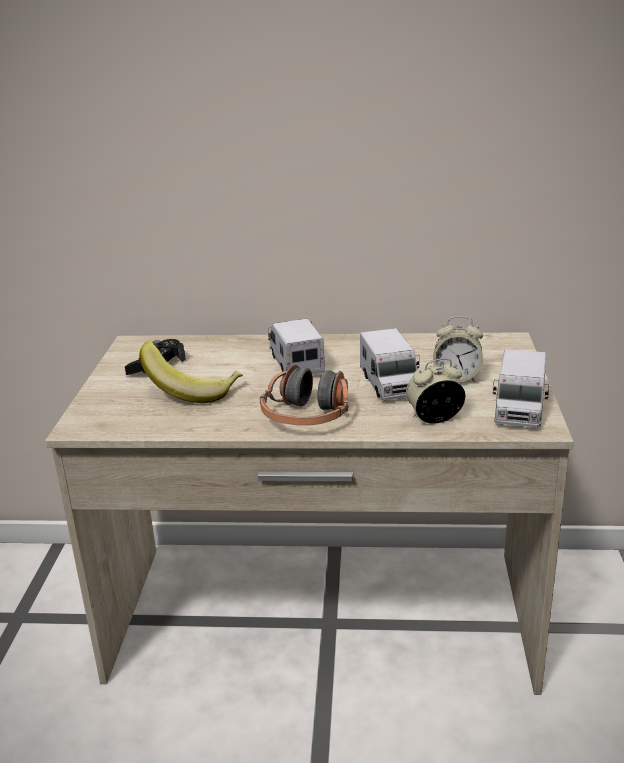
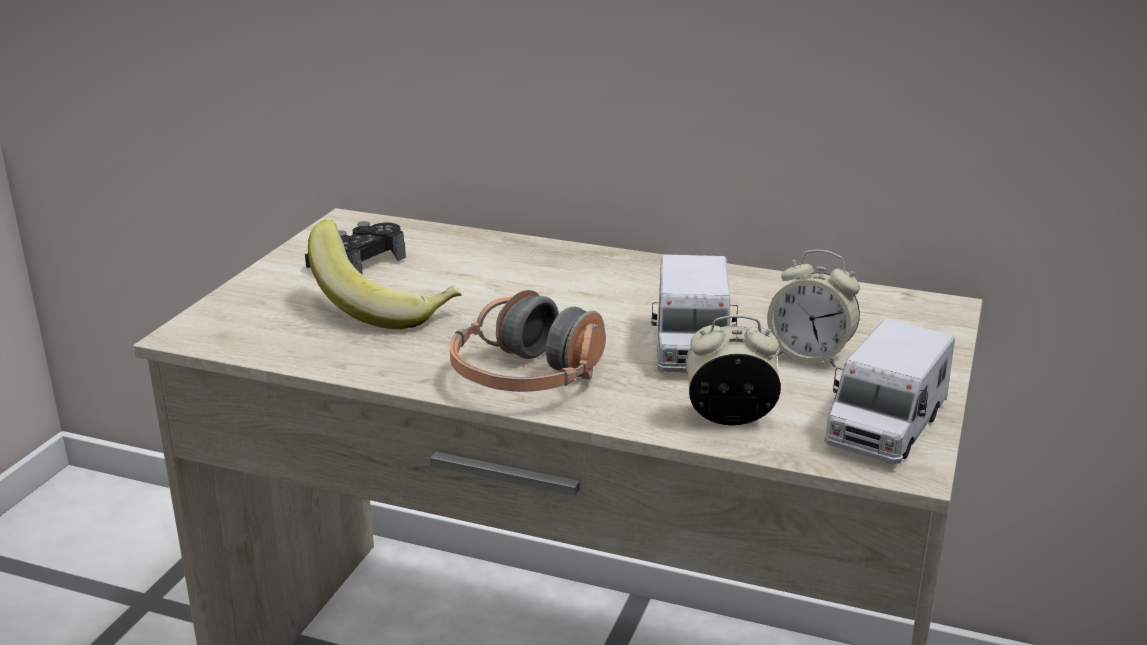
camera: 15 degrees right, 0 degrees up
toy truck [268,318,325,375] -> none

